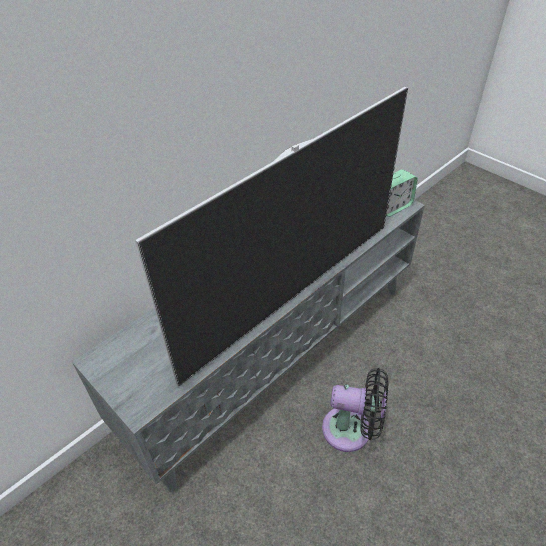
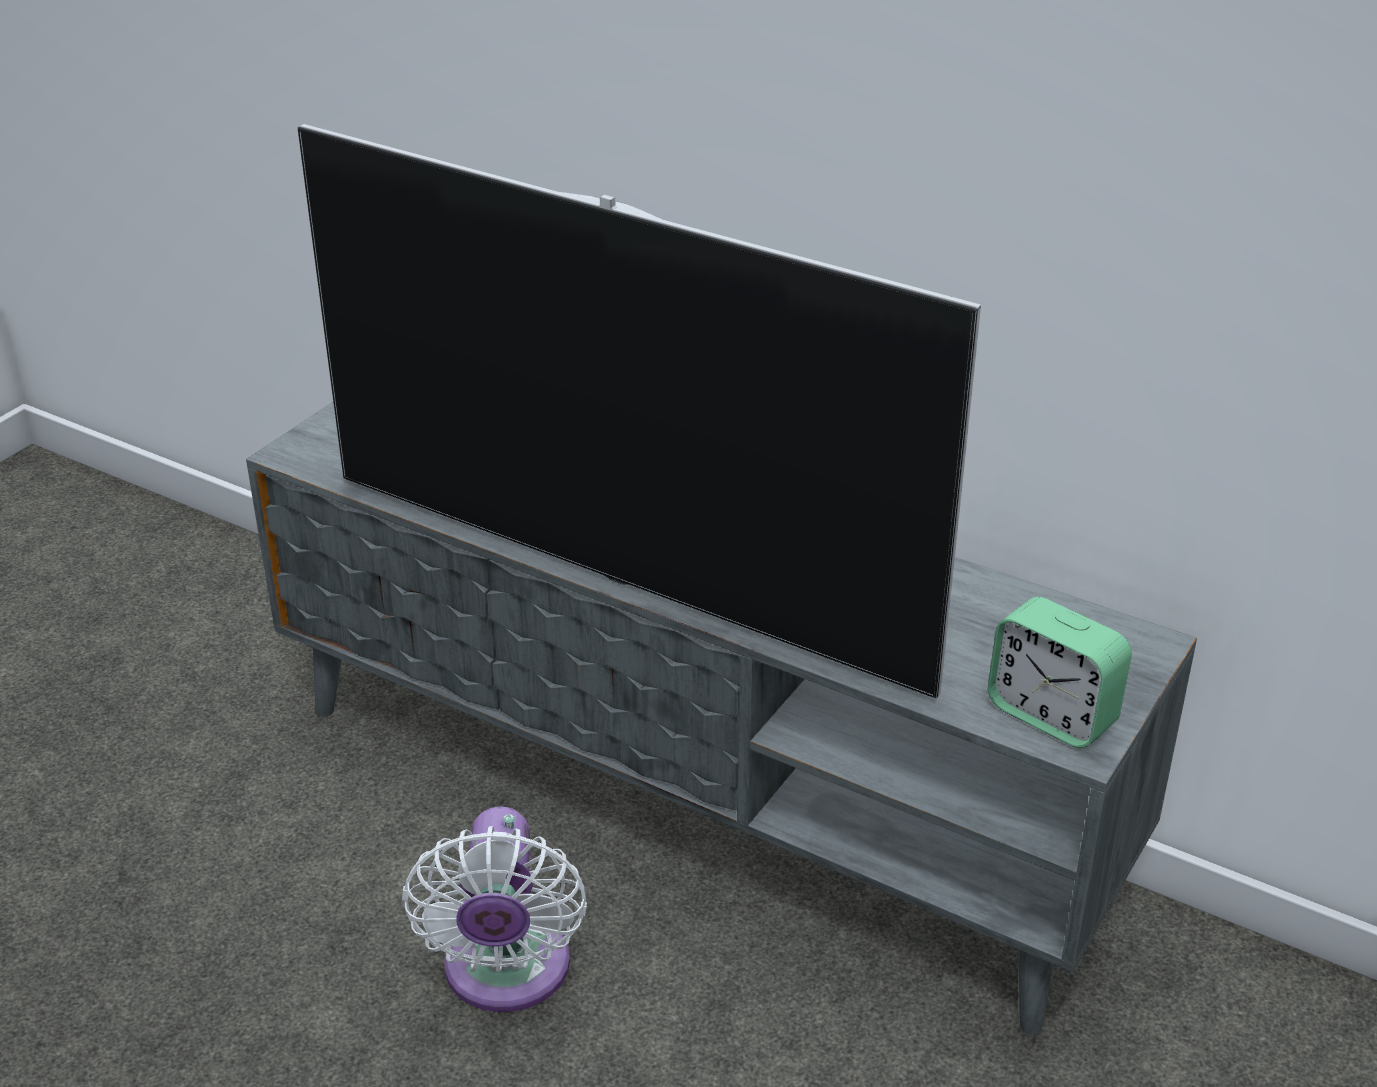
camera: 75 degrees right, 10 degrees down
black fan [322,368,388,452] -> white fan [402,806,587,1012]

